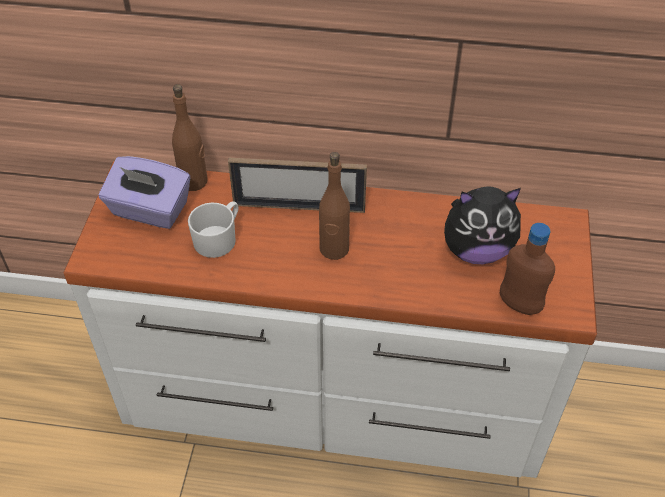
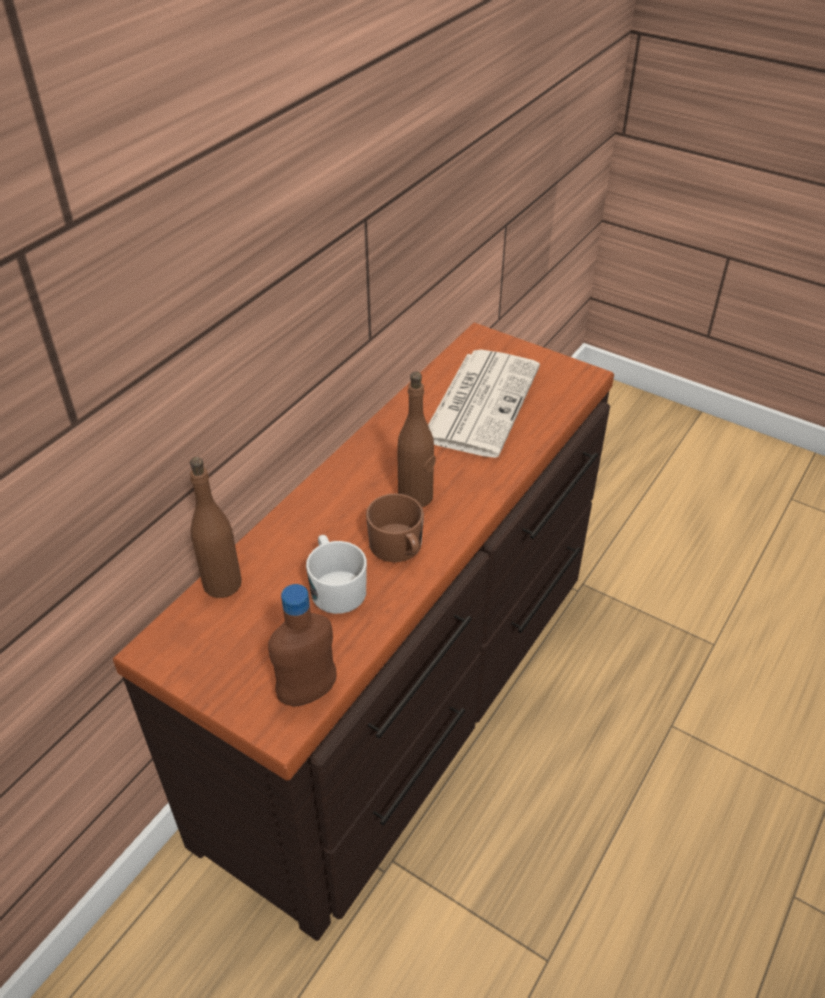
camera: 65 degrees left, 5 degrees down
white dresser [63,161,597,478] -> brown dresser [113,323,614,941]
purple tissue box [99,156,190,229] -> none
picture frame [228,158,367,213] -> none
plush toy [444,186,521,264] -> newspaper [428,349,540,458]
brown bottle [500,223,555,315] -> brown bottle moved to [268,584,336,707]
none -> brown mug [366,493,424,562]

